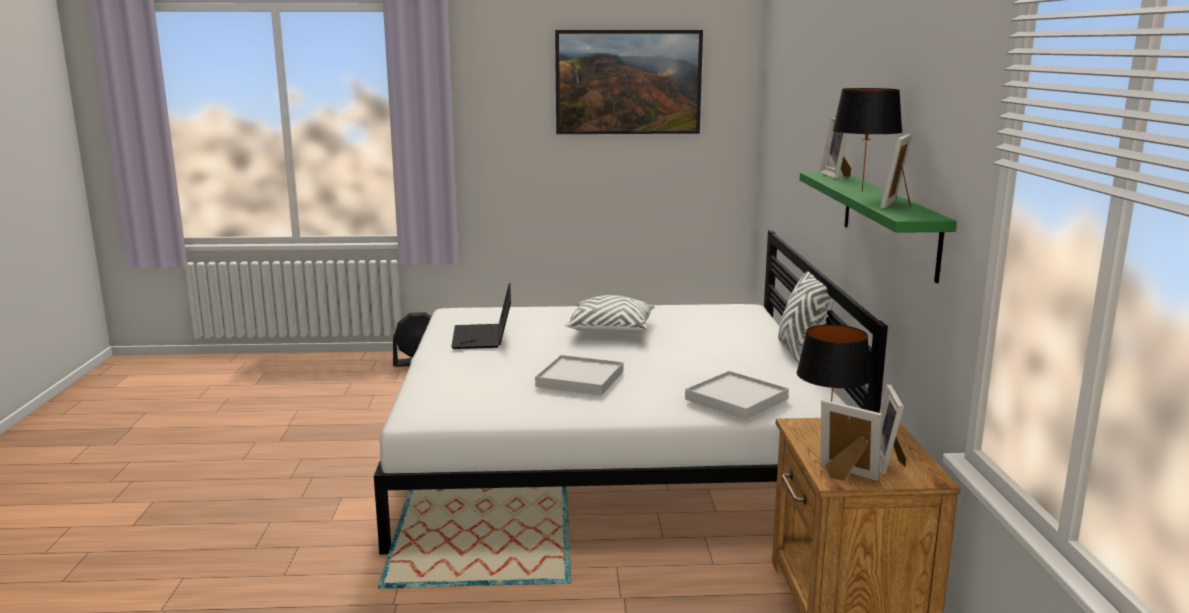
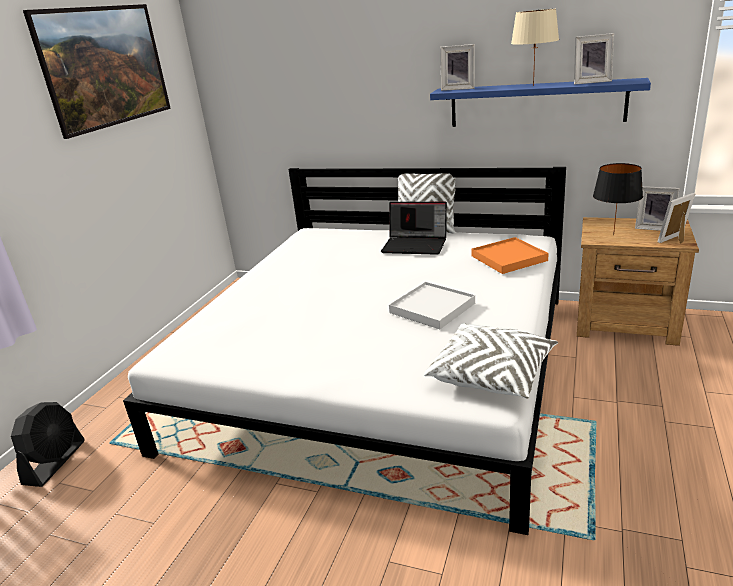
camera: 65 degrees left, 10 degrees up
laptop [451,283,511,349] -> laptop moved to [381,202,447,255]
white pillow [565,295,655,333] -> white pillow moved to [424,323,558,399]
white tray [685,371,789,420] -> orange tray [471,237,549,274]
green shelf [800,172,957,283] -> blue shelf [430,78,651,127]
black table lamp [833,88,902,192] -> beige table lamp [511,9,559,86]
picture frame [880,134,912,209] -> picture frame turned 45 degrees counterclockwise [574,33,614,85]

